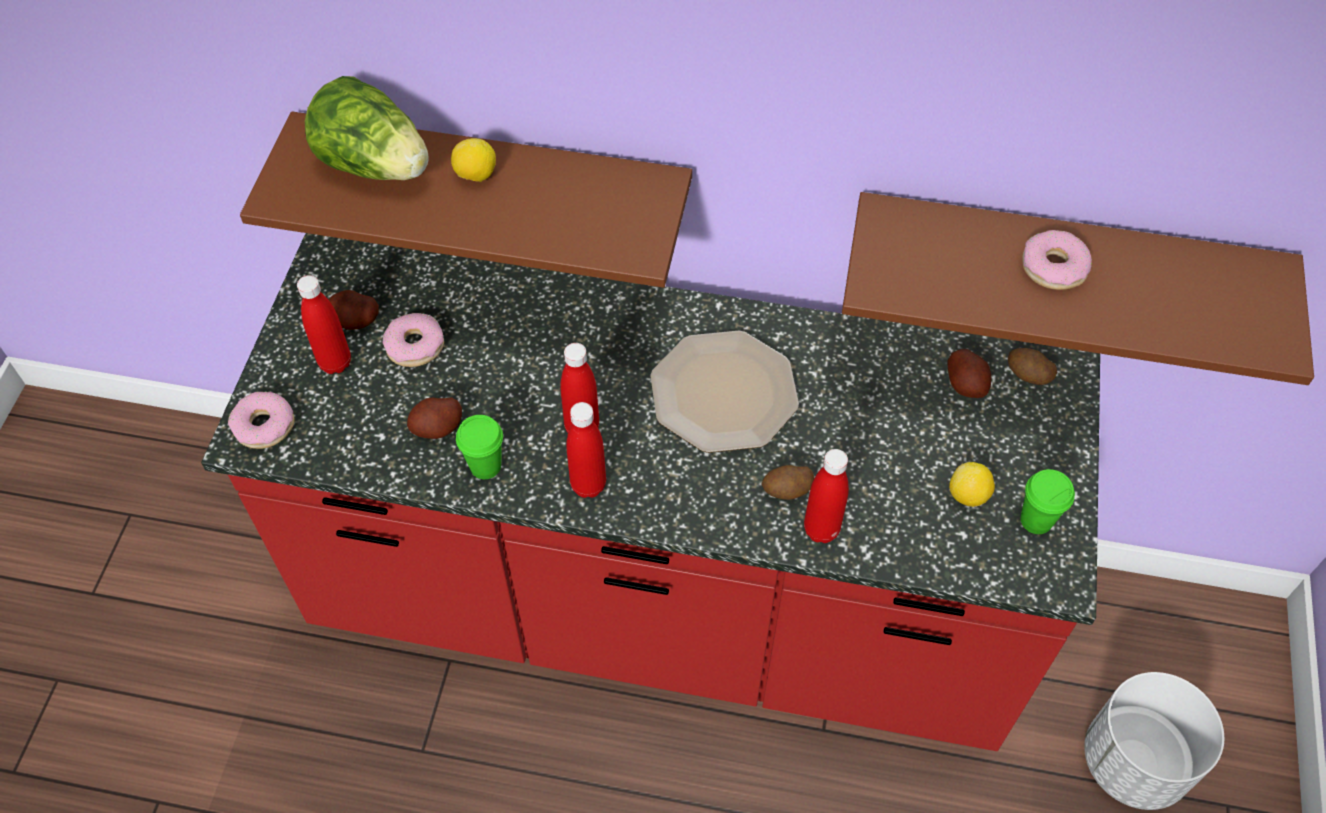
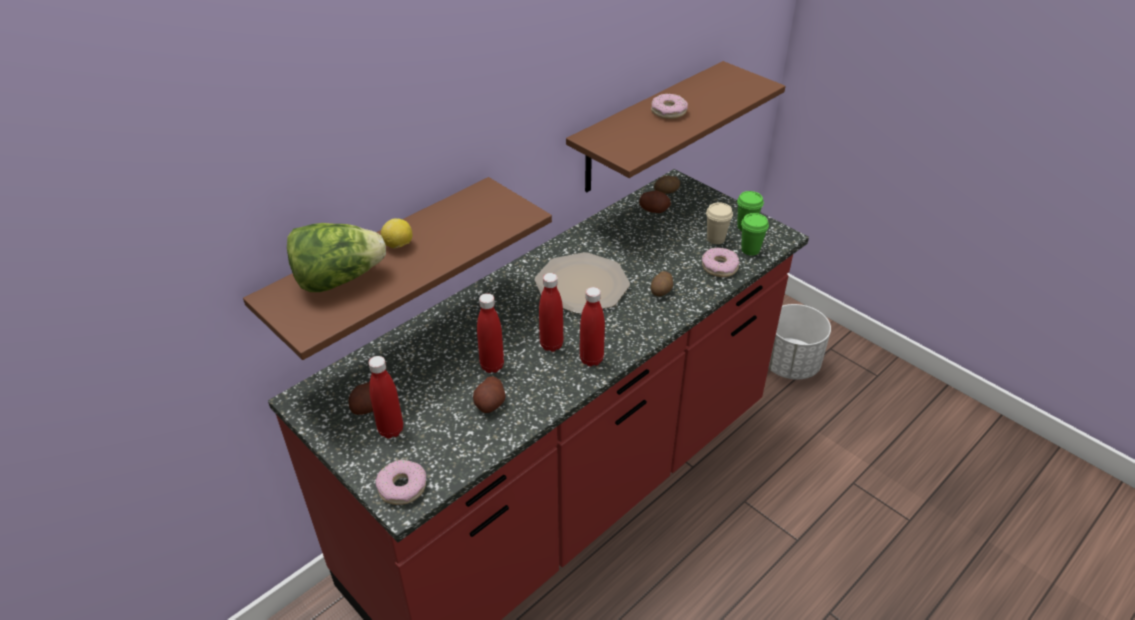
camera: 55 degrees left, 15 degrees down
donut [383,313,444,367] -> donut moved to [702,247,739,277]
green cup [456,415,503,479] -> green cup moved to [741,213,769,256]
red bottle [804,449,849,543] -> red bottle moved to [477,293,504,373]
lemon [949,462,995,507] -> beige cup [706,202,733,244]

